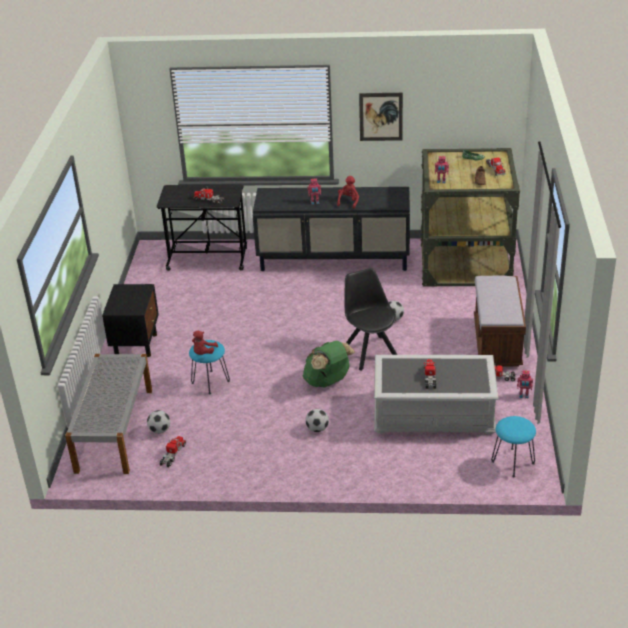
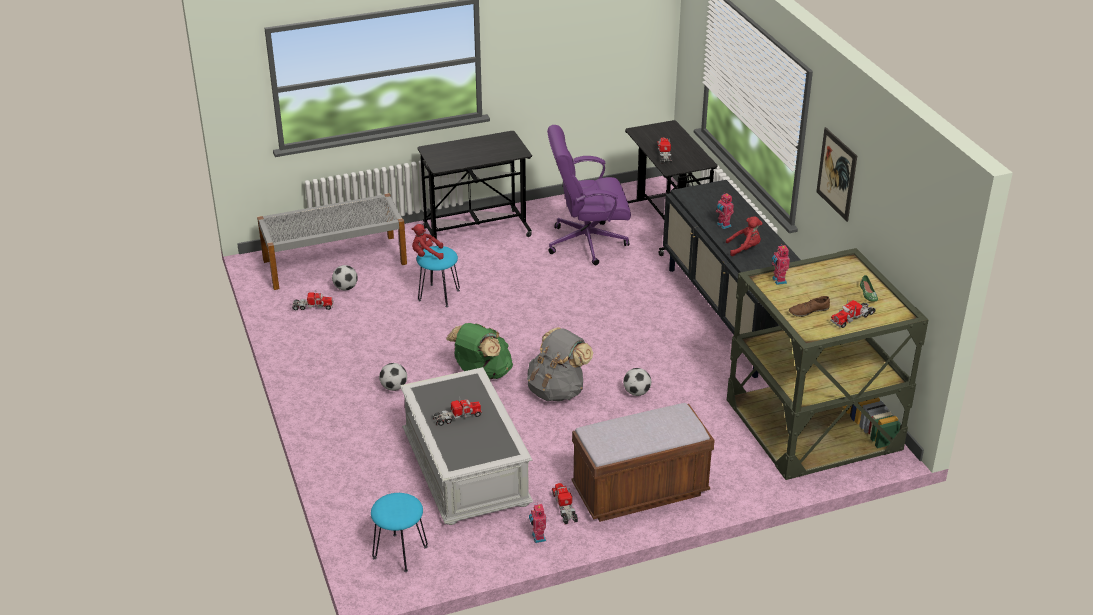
camera: 65 degrees right, 0 degrees up
black nightstand [102,284,159,357] -> black desk [418,131,532,246]
black chair [345,268,397,371] -> grey backpack [527,327,593,401]
none -> purple office chair [547,125,631,265]

